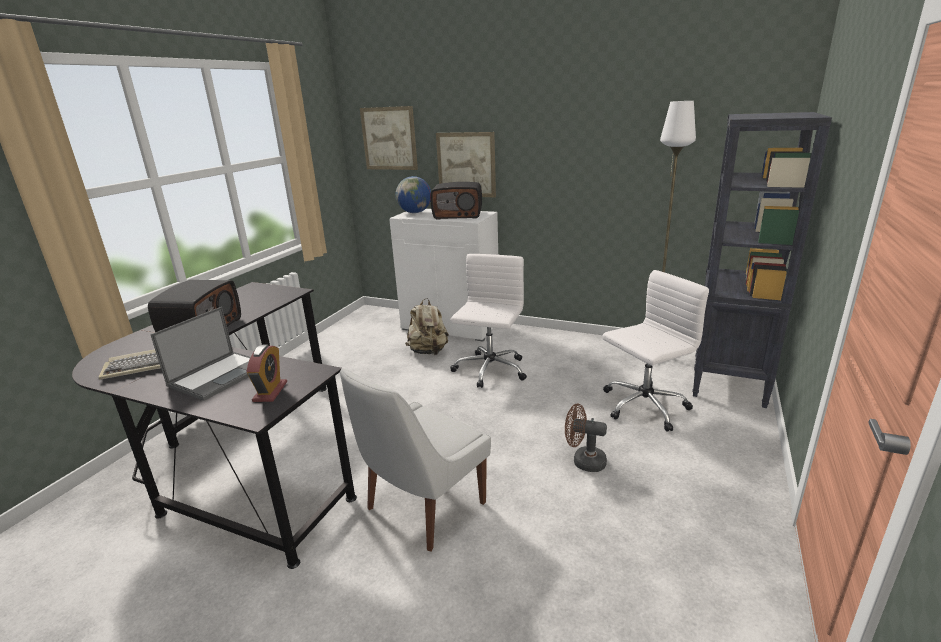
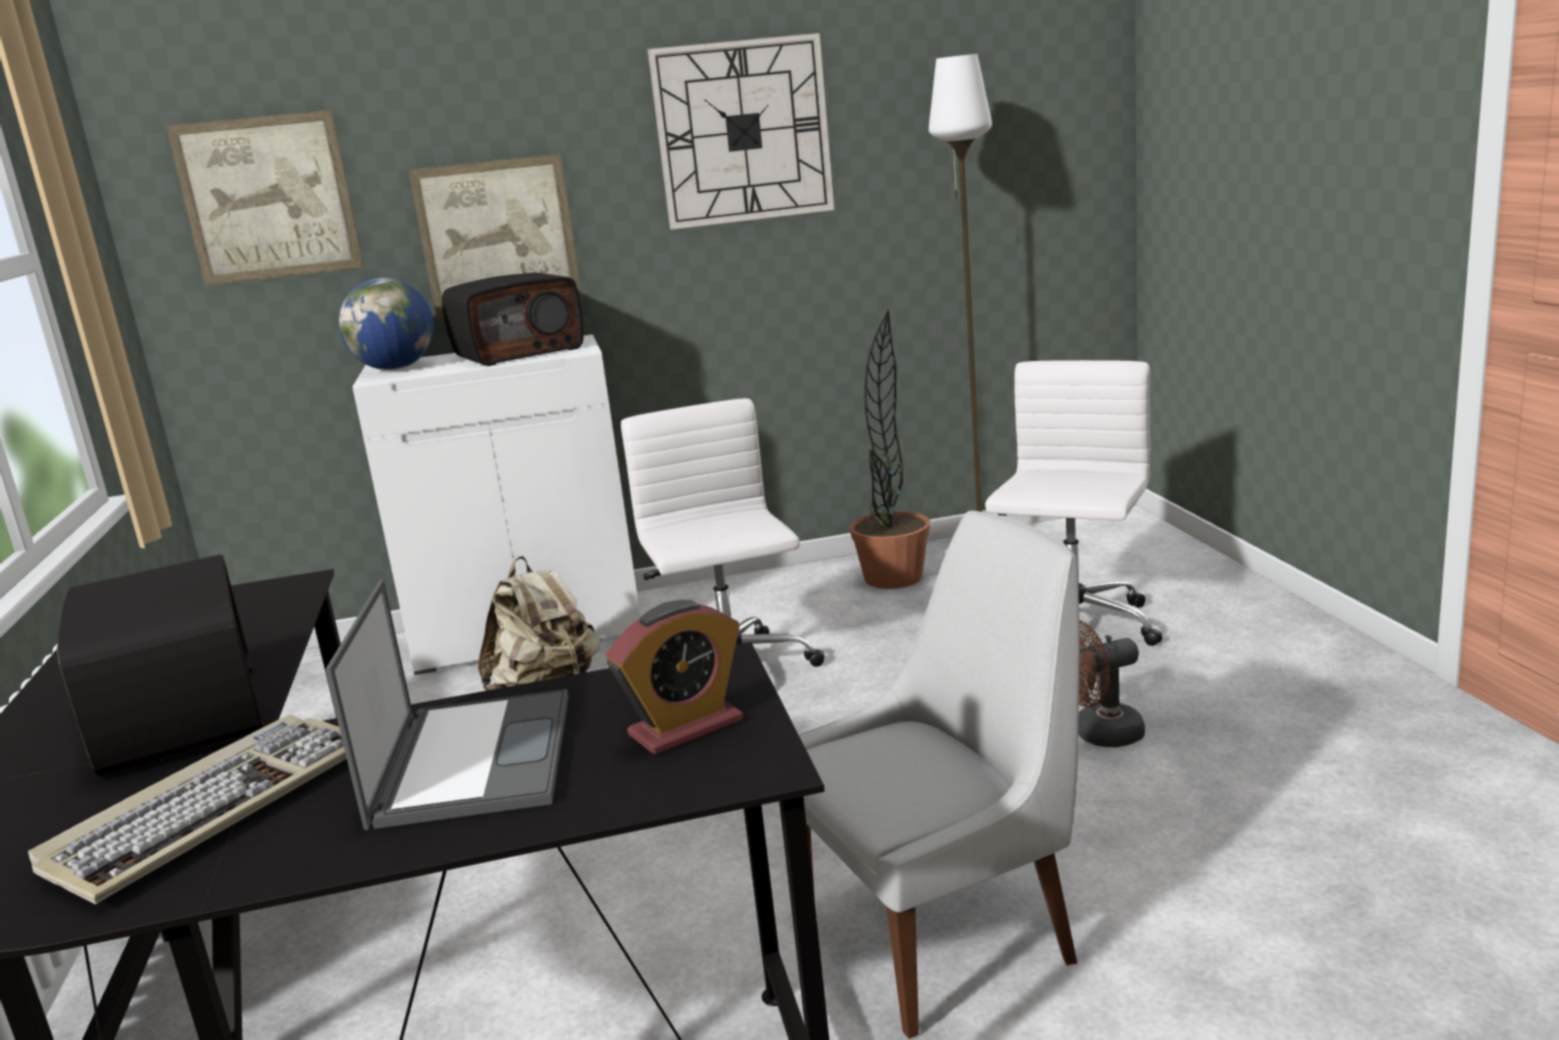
camera: 35 degrees left, 5 degrees down
alarm clock [246,344,287,402] -> alarm clock turned 90 degrees clockwise [606,600,743,755]
white chair [340,368,491,552] -> white chair turned 120 degrees counterclockwise [799,511,1080,1039]
black bookcase [692,112,832,408] -> none
none -> wall clock [648,33,834,230]
none -> potted plant [849,309,930,589]

